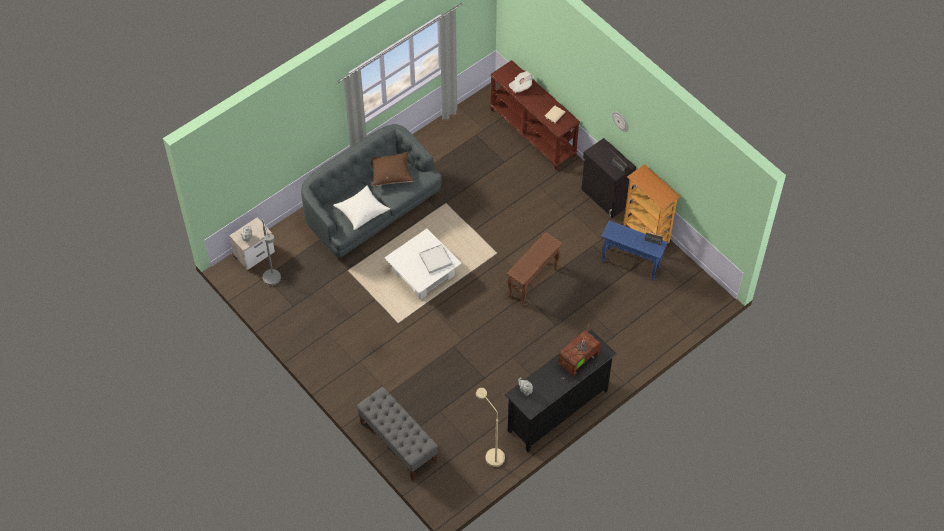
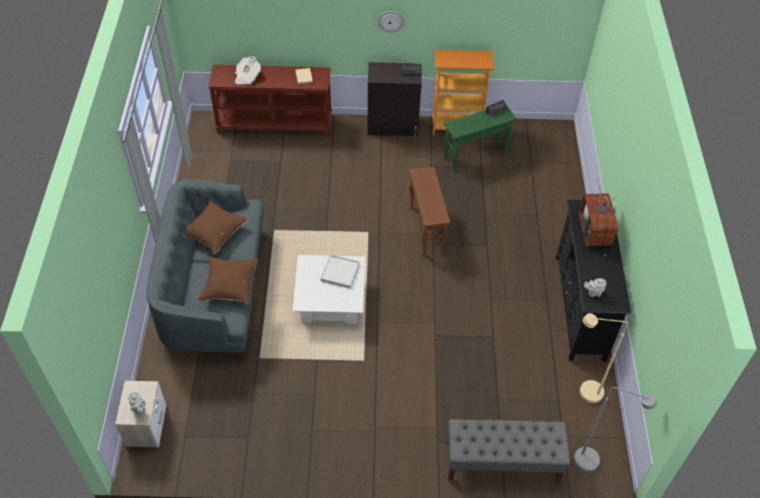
camera: 50 degrees left, 5 degrees down
grey floor lamp [262,218,281,286] -> grey floor lamp moved to [574,387,657,472]
white pillow [333,185,390,230] -> brown pillow [198,256,258,305]
blue side table [601,220,668,281] -> green side table [444,104,517,171]

